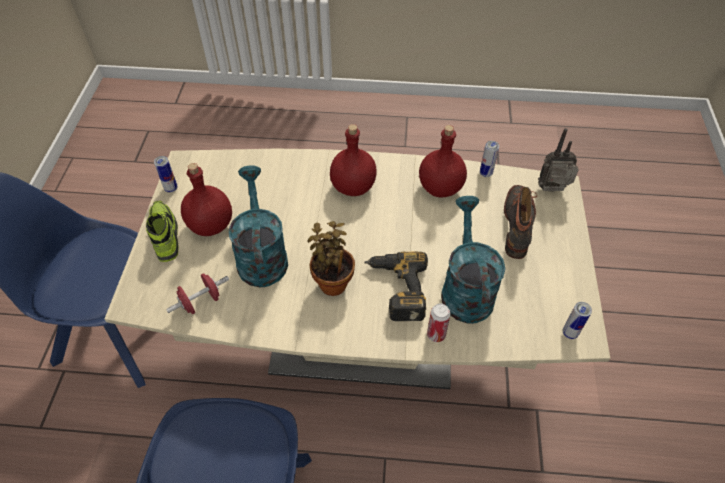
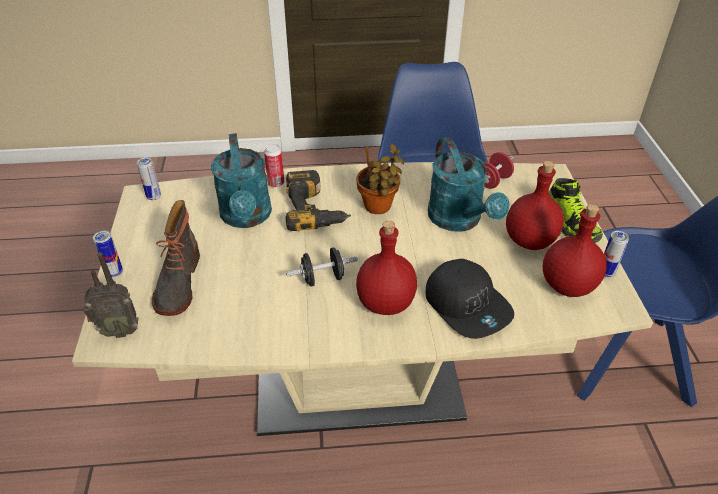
camera: 170 degrees right, 10 degrees down
red bottle [419,125,467,198] -> red bottle moved to [543,204,607,297]
can [480,141,499,177] -> can moved to [93,231,123,277]
none -> black dumbbell [286,247,358,286]
none -> black cap [425,259,514,339]

